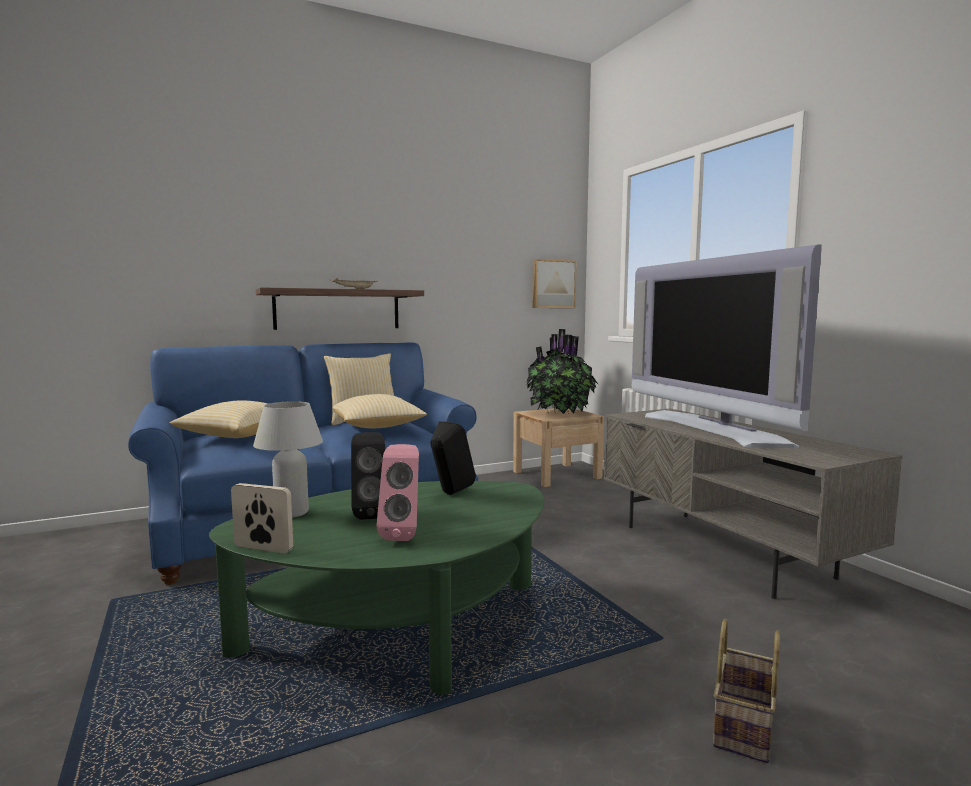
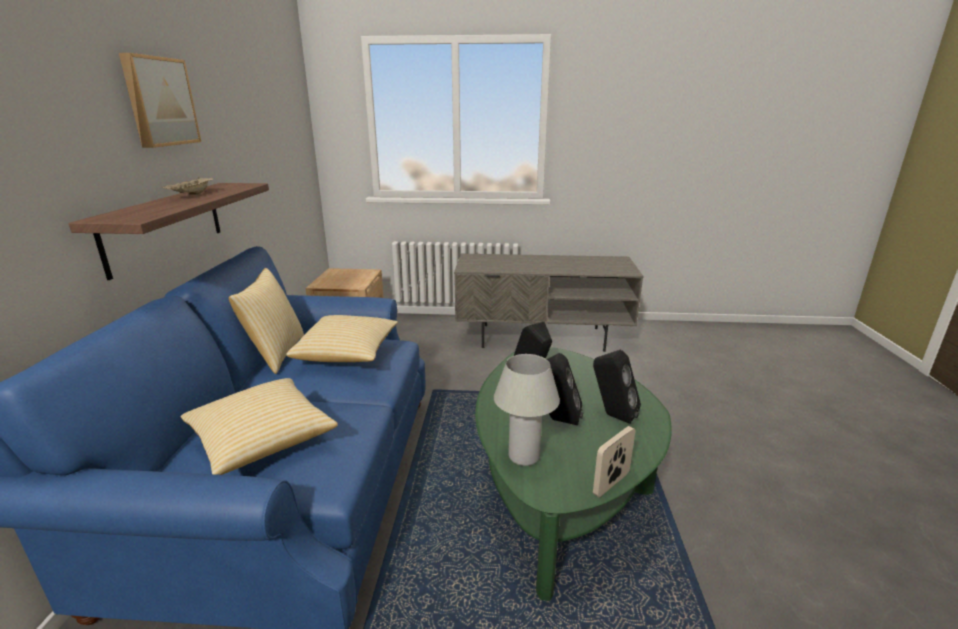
camera: 60 degrees left, 15 degrees up
pink speaker [377,444,419,541] -> black speaker [593,350,641,424]
potted plant [526,329,599,414] -> none
picture [532,259,577,308] -> picture moved to [119,53,201,148]
television [632,245,822,448] -> none
basket [713,619,780,763] -> none

